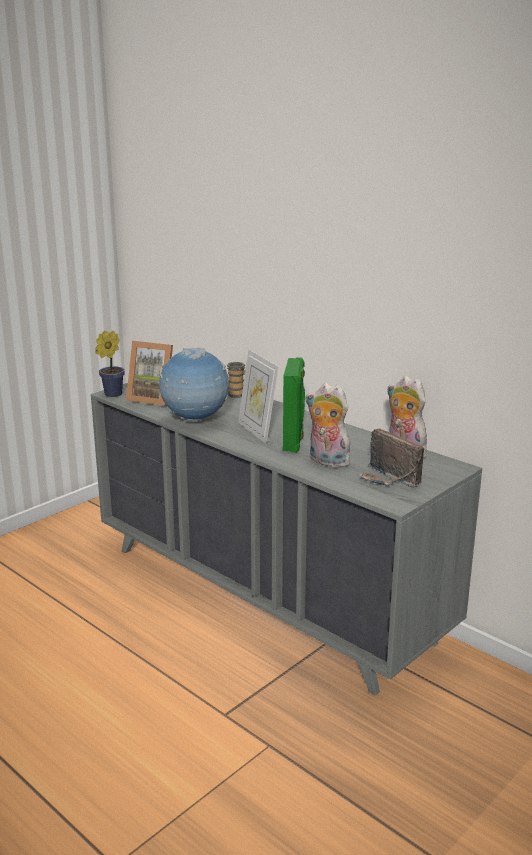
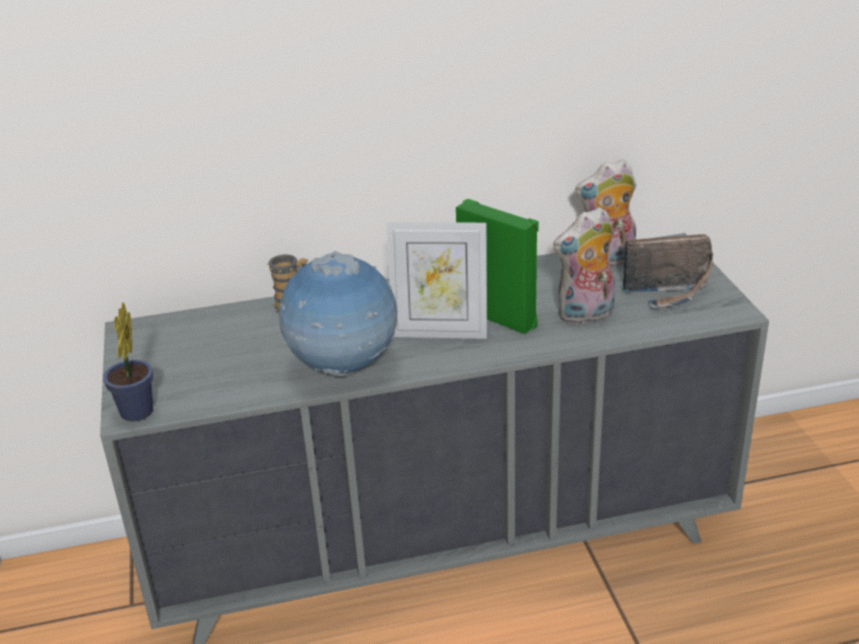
camera: 55 degrees left, 10 degrees up
picture frame [126,341,173,406] -> none

